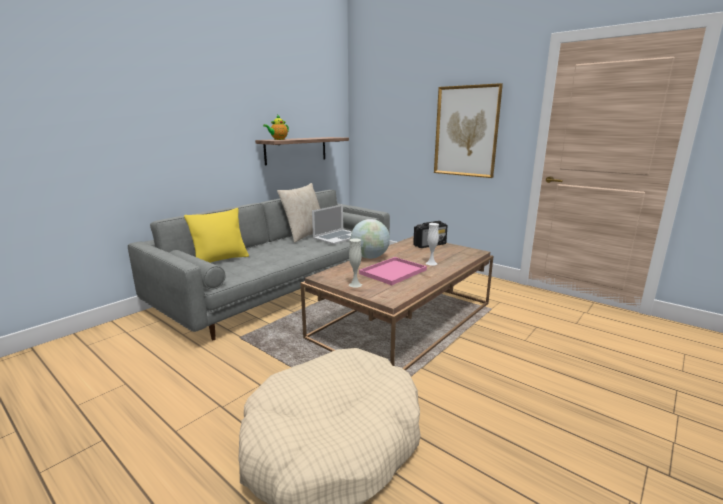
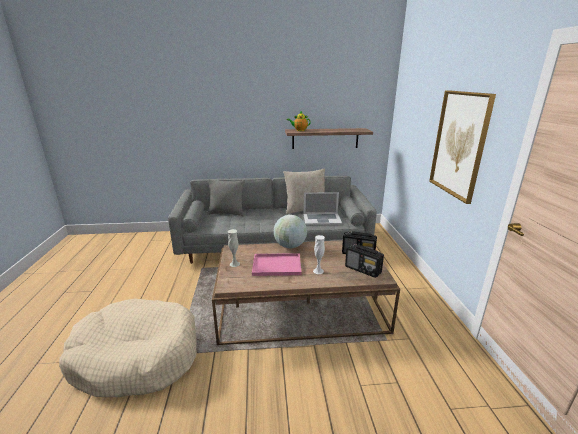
camera: 45 degrees right, 5 degrees up
yellow pillow [184,208,249,263] -> grey pillow [207,179,244,216]
none -> radio [345,244,384,278]

